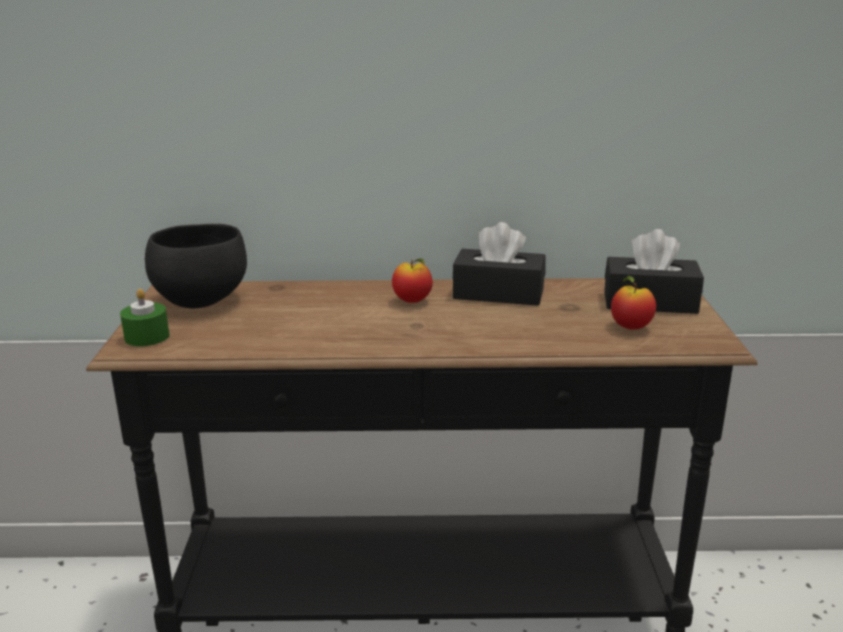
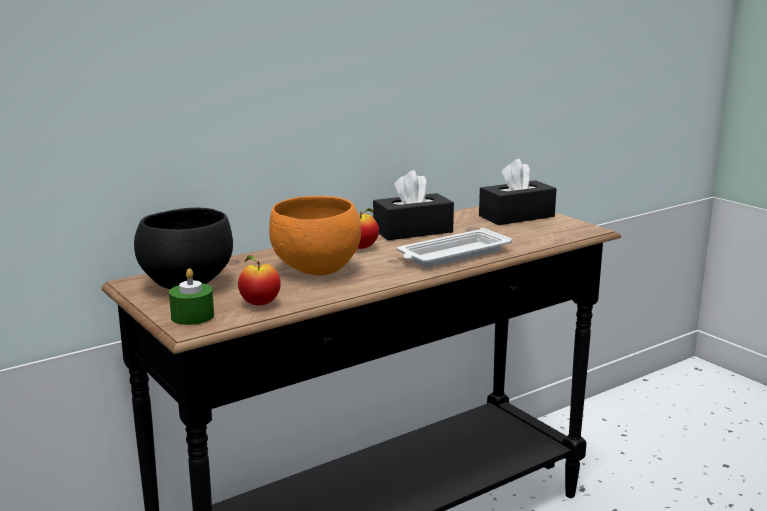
camera: 35 degrees left, 5 degrees down
apple [611,276,656,330] -> apple moved to [238,255,281,305]
none -> orange bowl [269,196,361,276]
none -> white tray [397,228,512,268]

